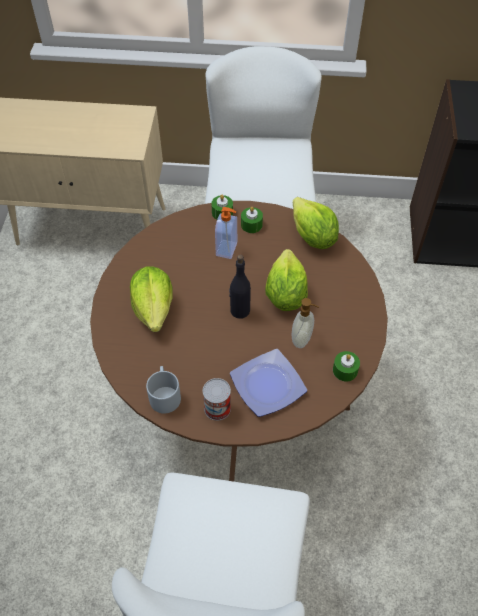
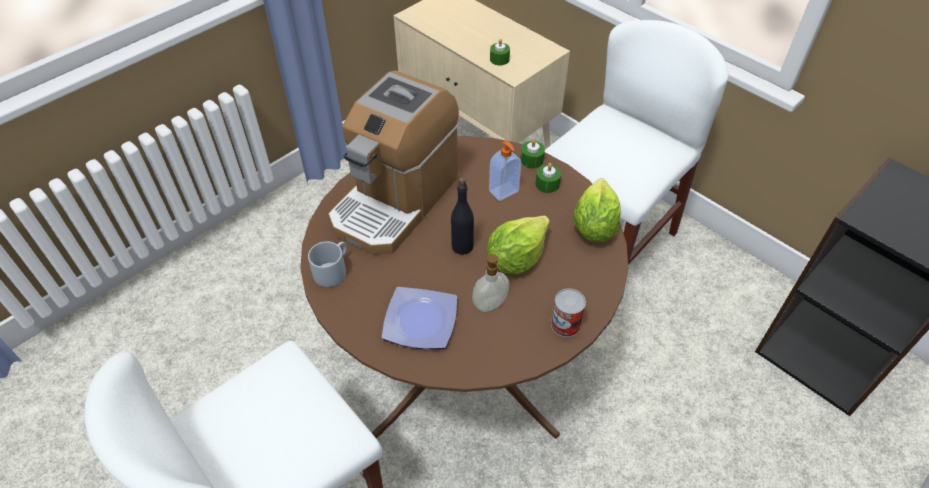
camera: 40 degrees right, 5 degrees down
lettuce [130,266,173,332] -> coffee machine [328,70,459,255]
can [203,378,231,421] -> can moved to [551,289,586,337]
green candle [333,351,360,382] -> green candle moved to [490,39,510,65]

